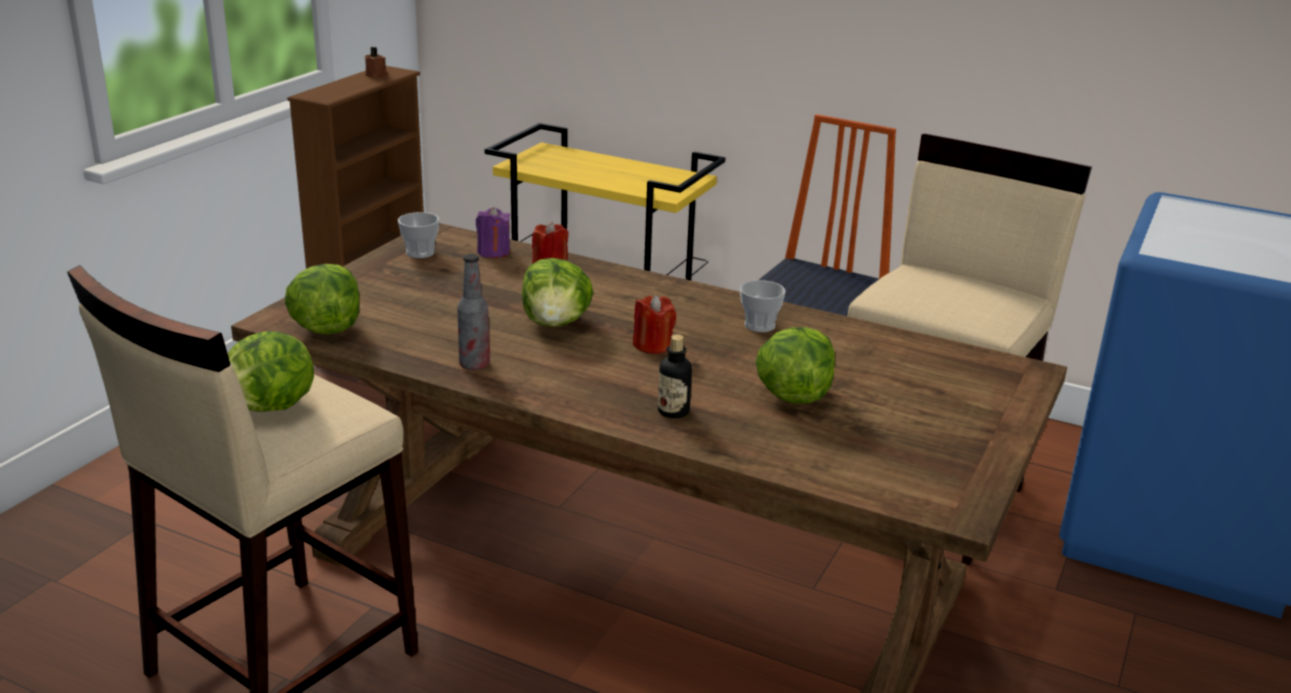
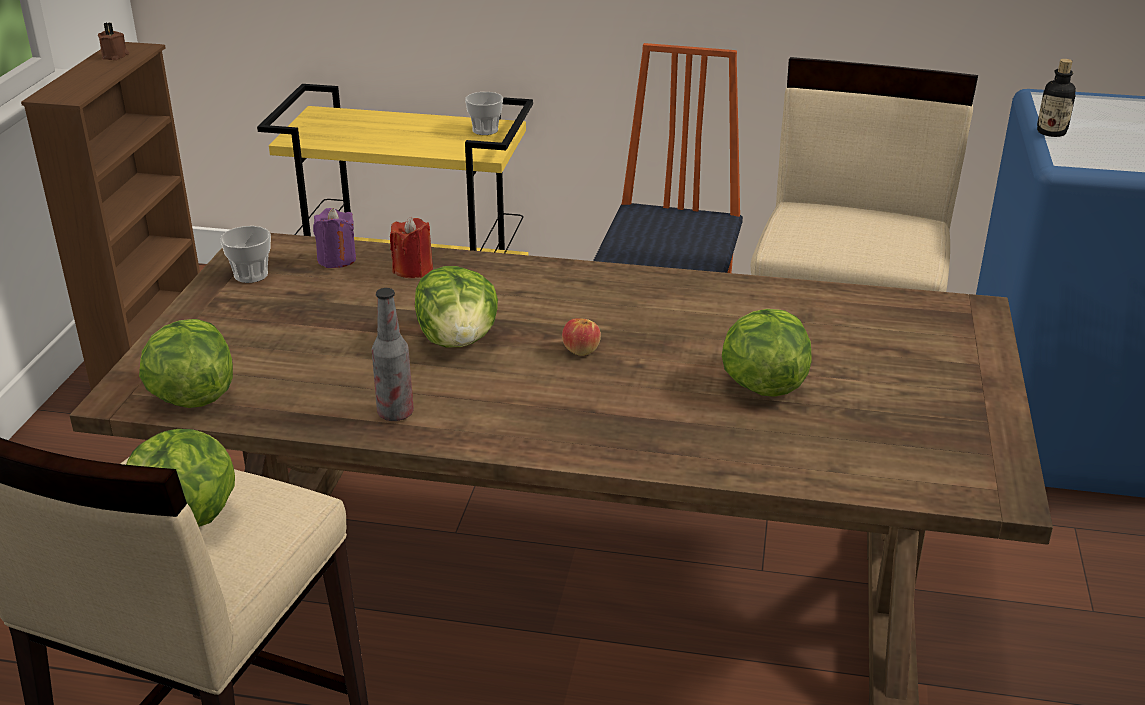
camera: 15 degrees left, 5 degrees up
red candle [633,295,676,354] -> apple [562,318,601,356]
bottle [658,335,692,418] -> bottle moved to [1037,59,1076,137]
cup [740,280,786,332] -> cup moved to [465,92,503,135]

